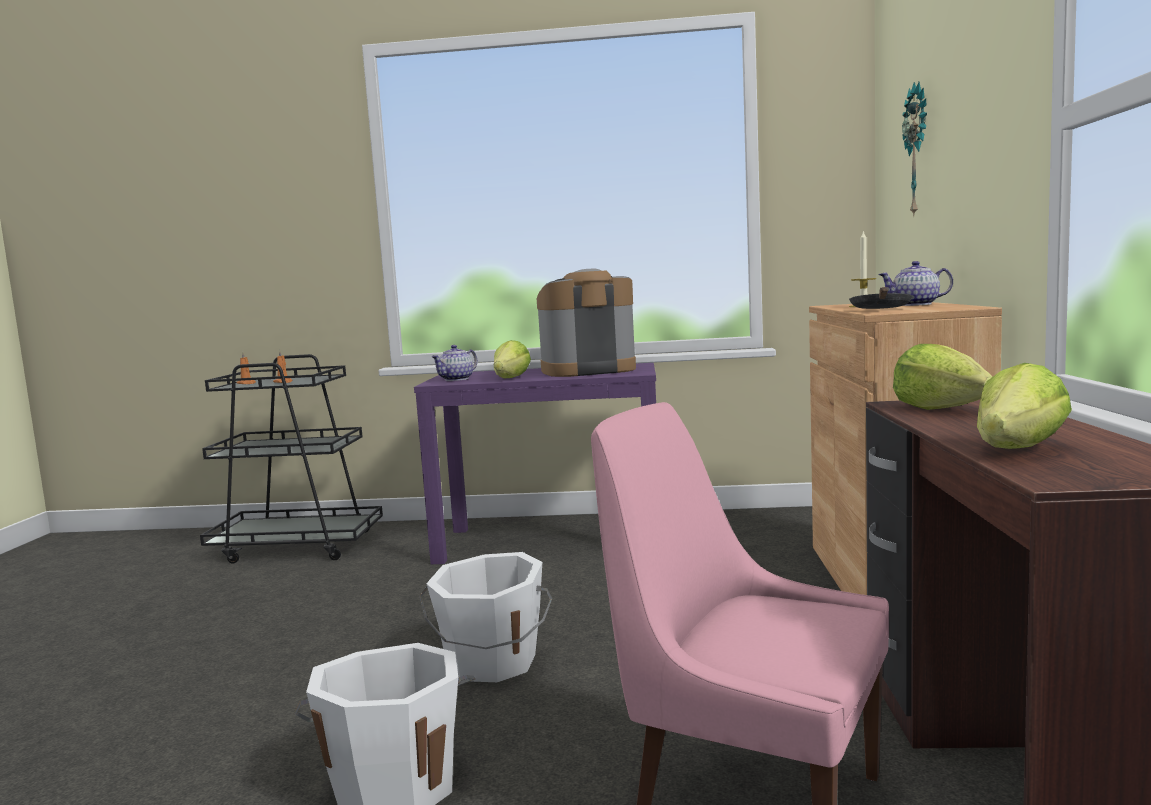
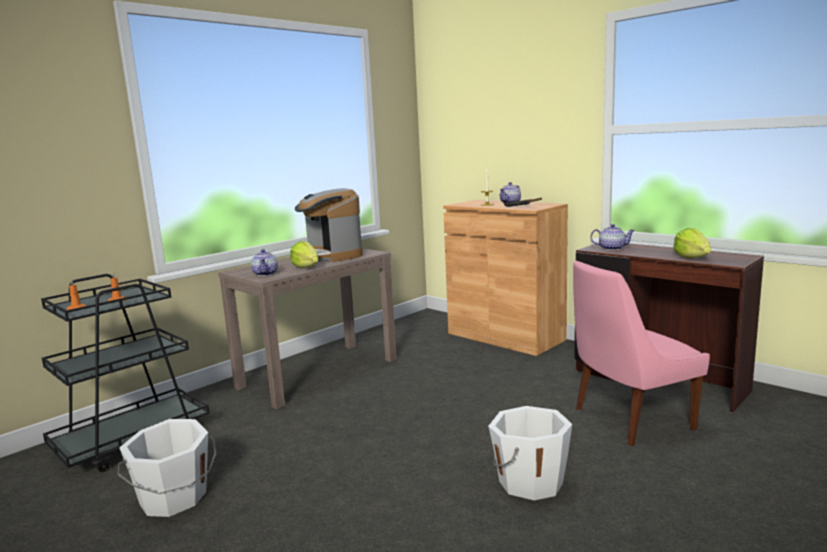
camera: 50 degrees left, 5 degrees up
purple console table [414,363,656,564] -> brown console table [218,248,397,410]
white bucket [420,552,552,682] -> white bucket moved to [117,419,216,517]
coffee machine [537,269,636,377] -> coffee machine turned 60 degrees counterclockwise [295,188,363,262]
lettuce [893,344,993,410] -> teapot [590,224,635,250]
wall clock [902,82,927,218] -> none

